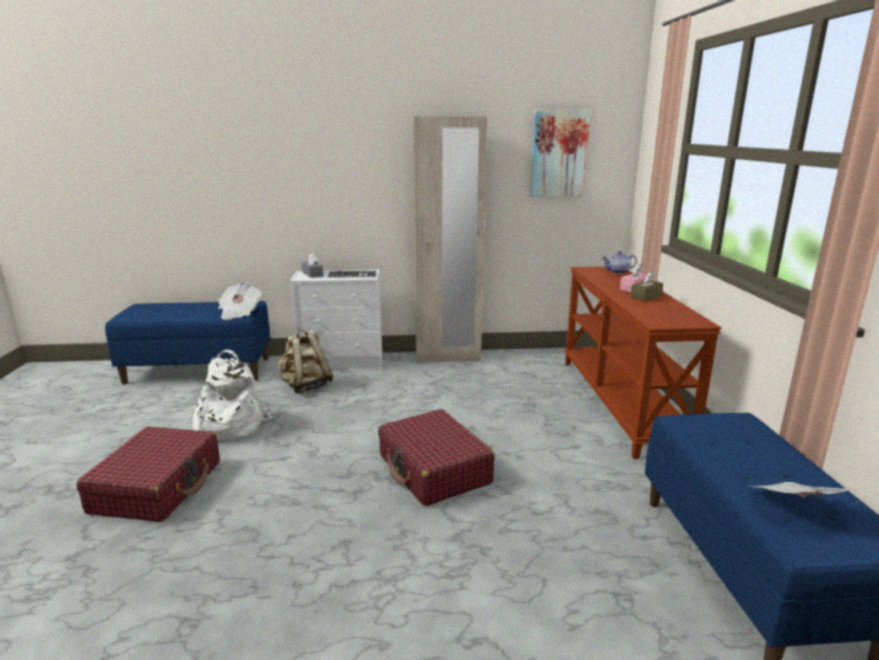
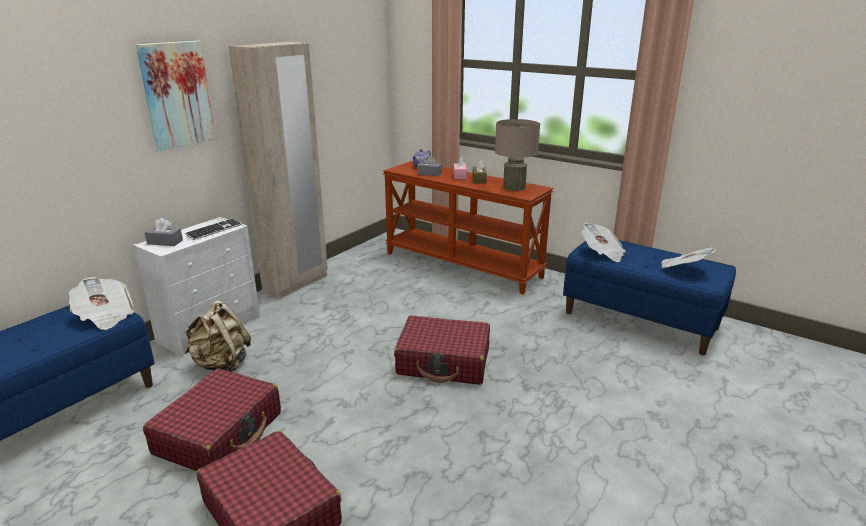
camera: 50 degrees left, 5 degrees up
white backpack [191,350,273,441] -> red suitcase [143,369,281,471]
picture [530,110,591,197] -> picture moved to [136,41,216,151]
none -> grey tissue box [417,155,442,176]
none -> beige table lamp [495,119,540,191]
none -> newspaper [581,222,626,262]

